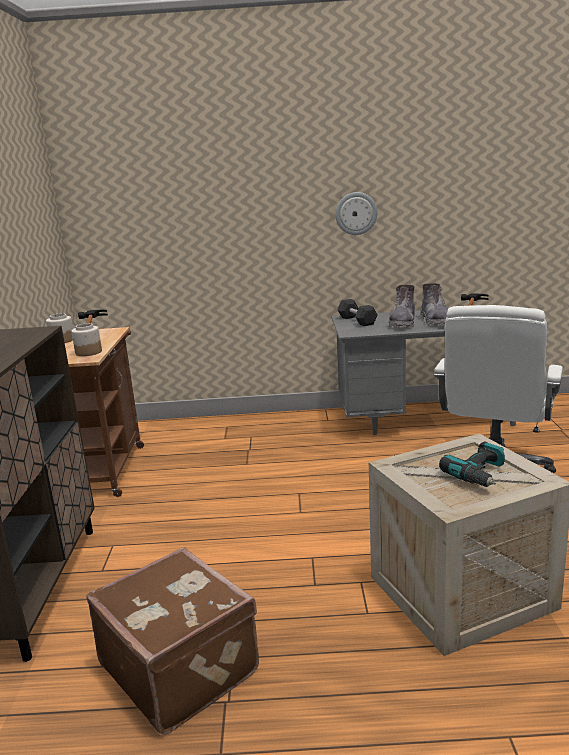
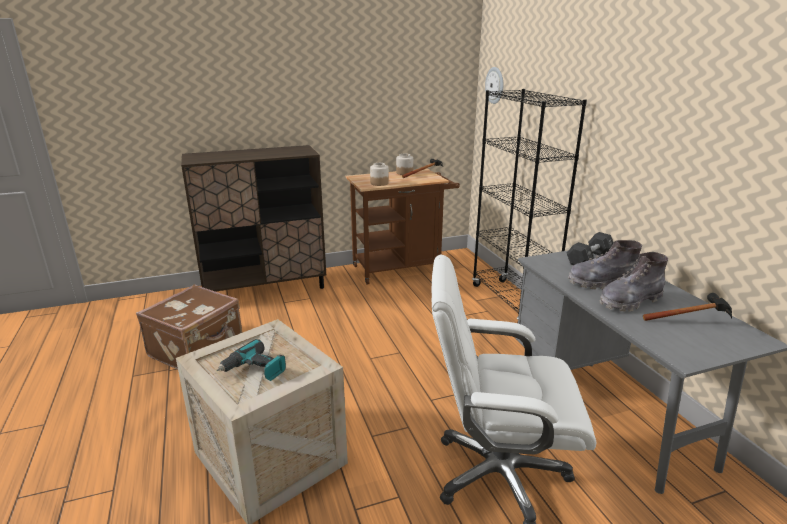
camera: 70 degrees right, 5 degrees up
wall clock [335,192,377,235] -> wall clock moved to [485,67,503,104]
none -> black bookcase [472,89,587,320]

